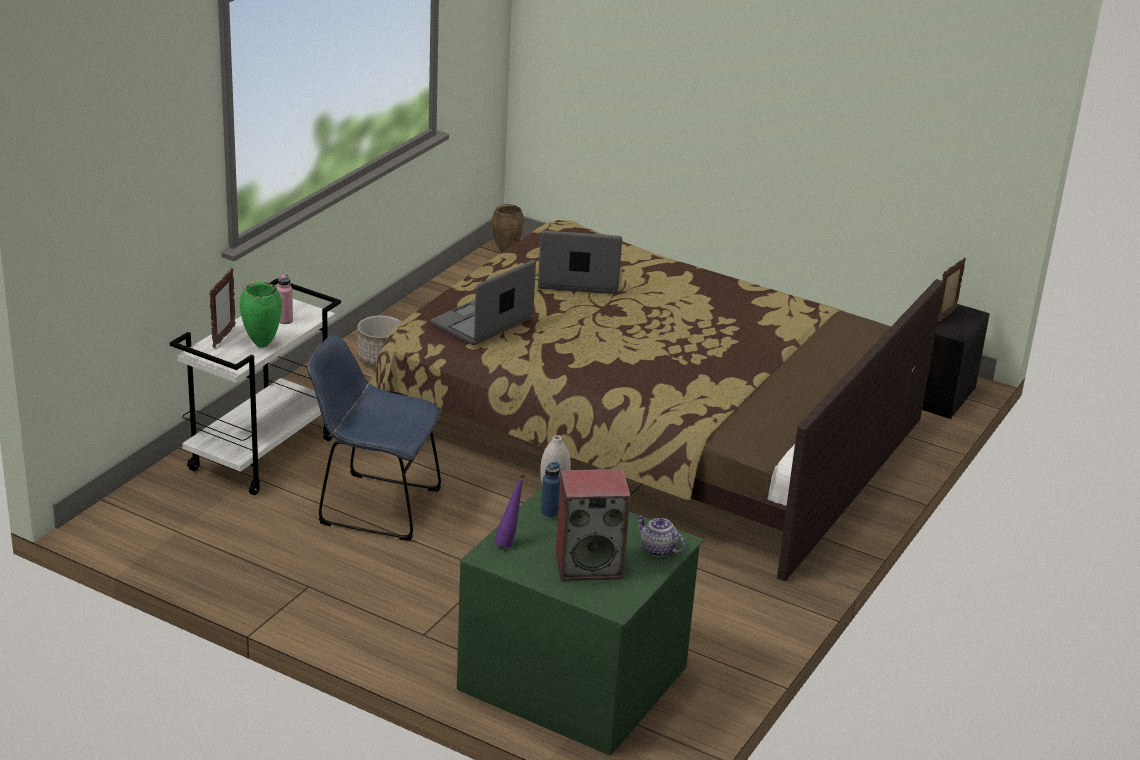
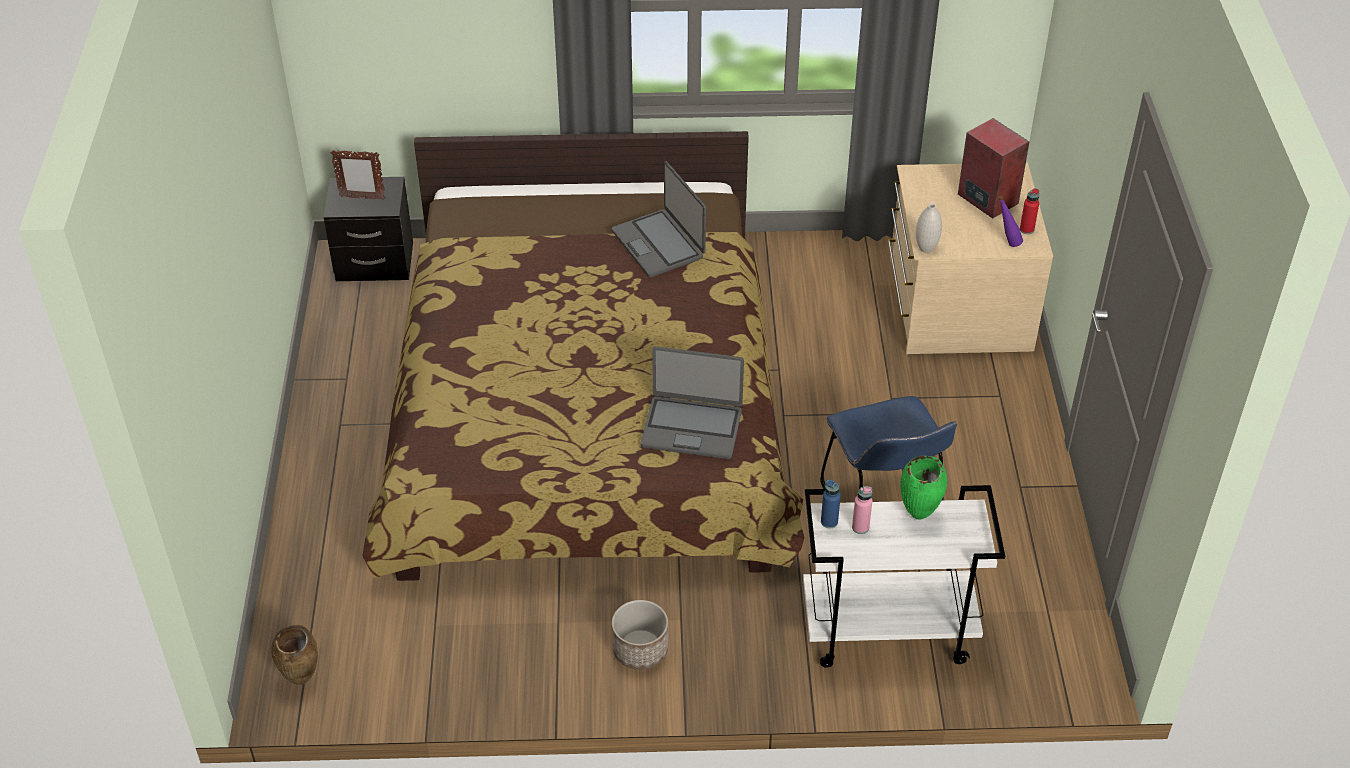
camera: 120 degrees left, 15 degrees up
picture frame [209,268,236,348] -> none
green dresser [457,487,704,756] -> beige dresser [888,163,1053,354]
laptop [538,230,622,294] -> laptop moved to [612,161,706,277]
blue bottle [541,462,560,519] -> blue bottle moved to [821,479,841,529]
teapot [636,515,685,557] -> none
none -> red bottle [1020,188,1039,234]

